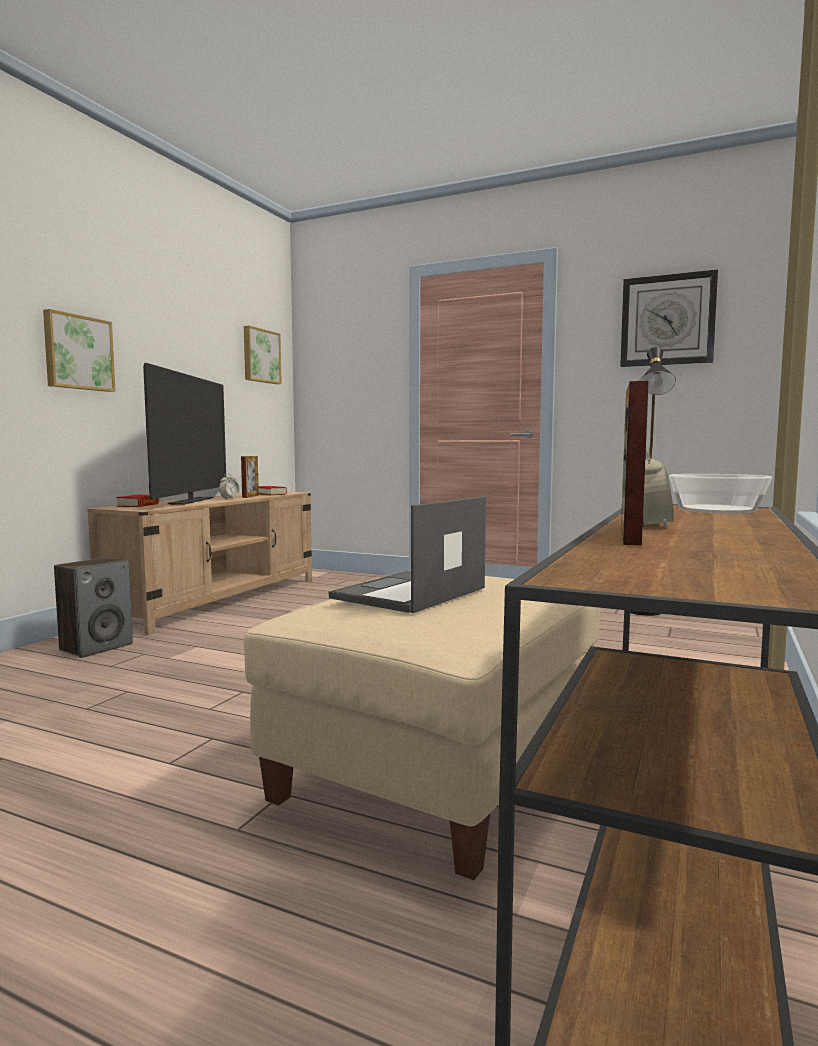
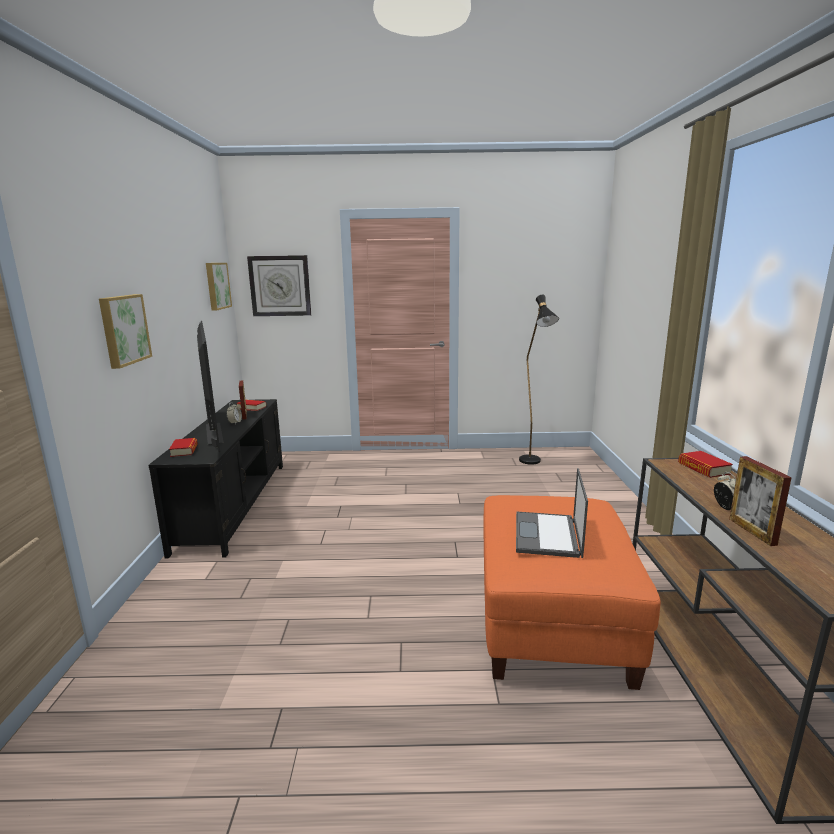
camera: 25 degrees left, 10 degrees up
speaker [54,557,133,658] -> none
beige tv stand [87,492,312,635] -> black tv stand [148,399,283,559]
beige ottoman [243,576,600,881] -> orange ottoman [483,495,661,690]
wall clock [620,269,718,367] -> wall clock moved to [247,255,311,316]
bowl [669,474,772,514] -> book [678,451,733,478]

